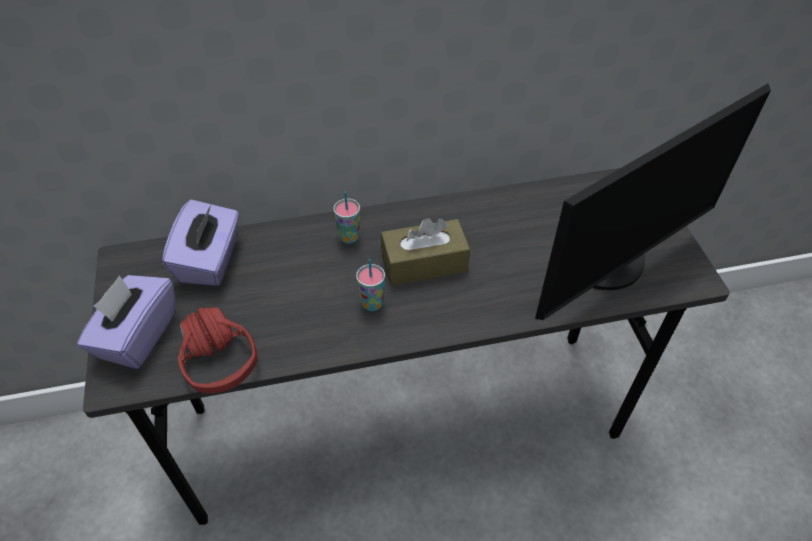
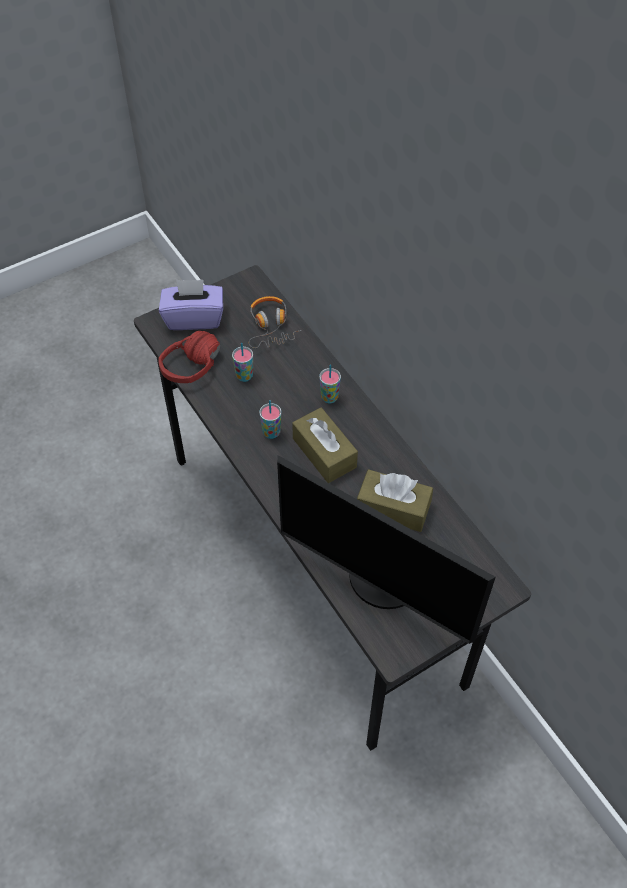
camera: 70 degrees right, 5 degrees up
purple tissue box [162,200,239,286] -> headphones [249,296,302,348]
none -> cup [232,343,253,382]
none -> brown tissue box [357,469,433,532]

